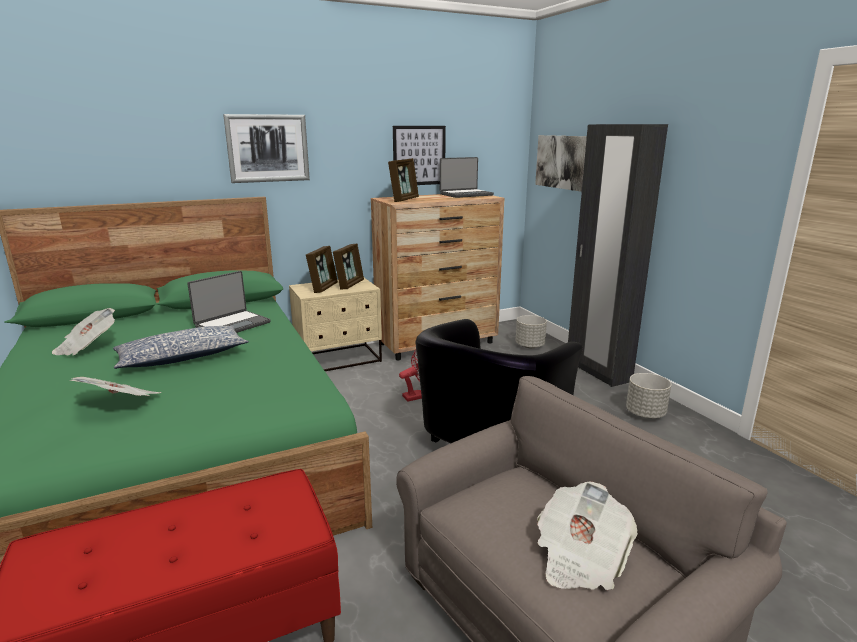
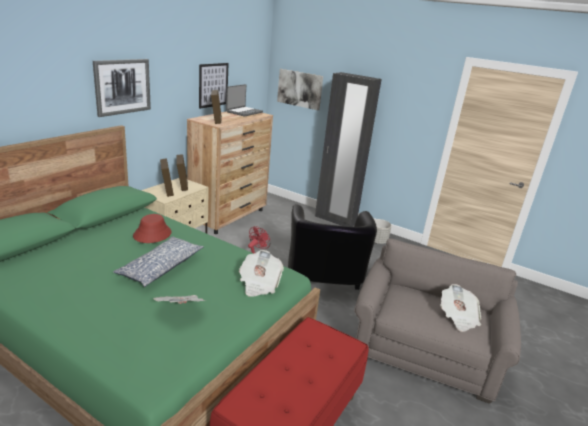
camera: 35 degrees left, 5 degrees up
newspaper [52,308,115,356] -> newspaper moved to [239,250,284,297]
laptop [187,271,271,333] -> red hat [133,214,172,243]
grey planter [516,315,547,348] -> none

